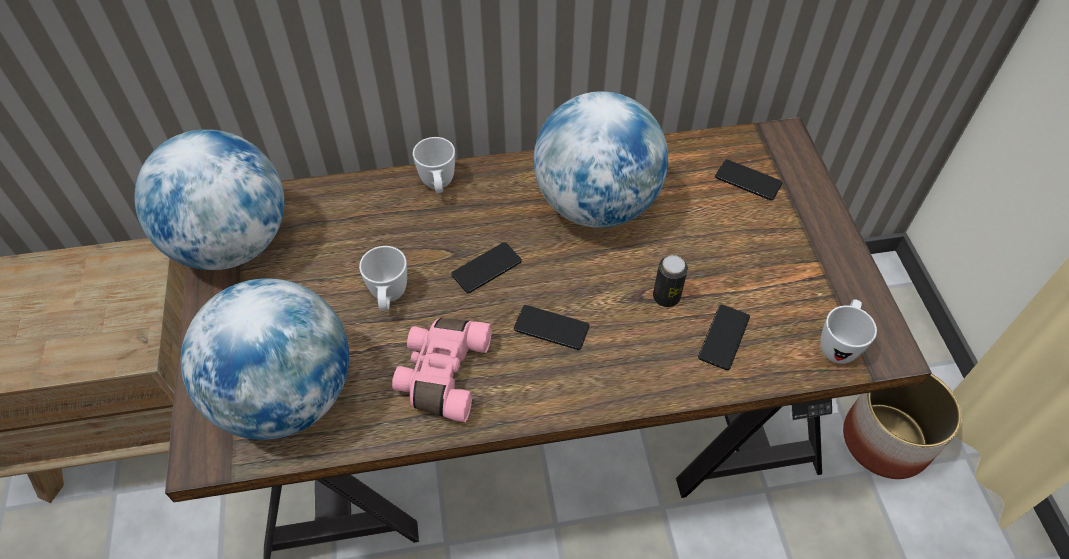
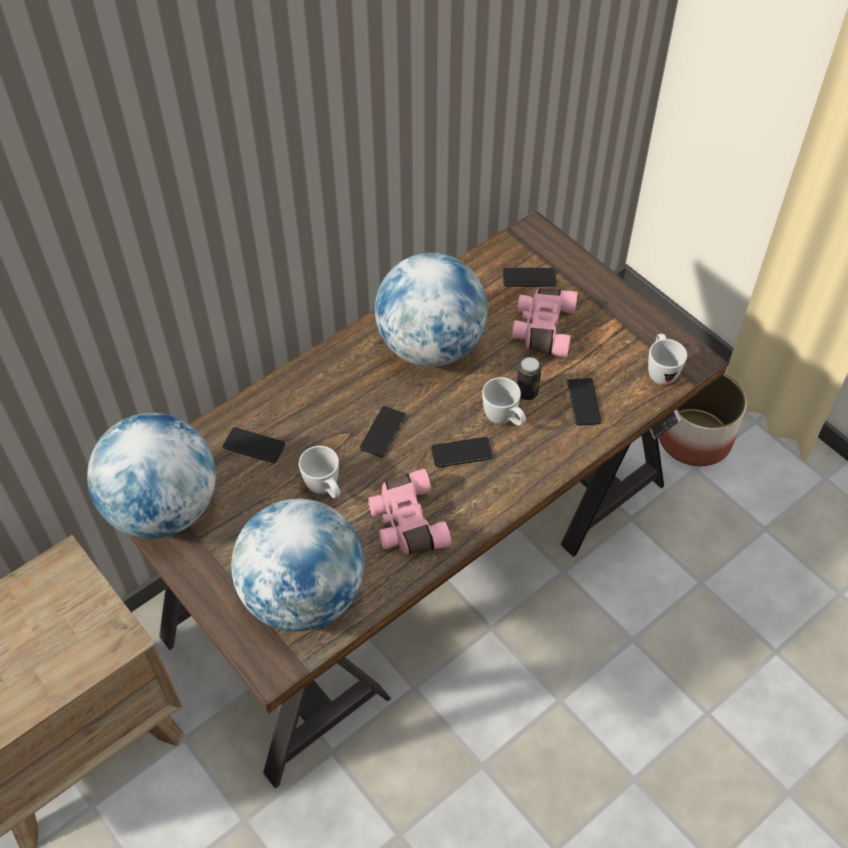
camera: 30 degrees left, 0 degrees up
white mug [413,137,455,193] -> white mug moved to [482,377,526,425]
none -> phone [223,427,285,463]
none -> pink binoculars [512,289,578,357]

